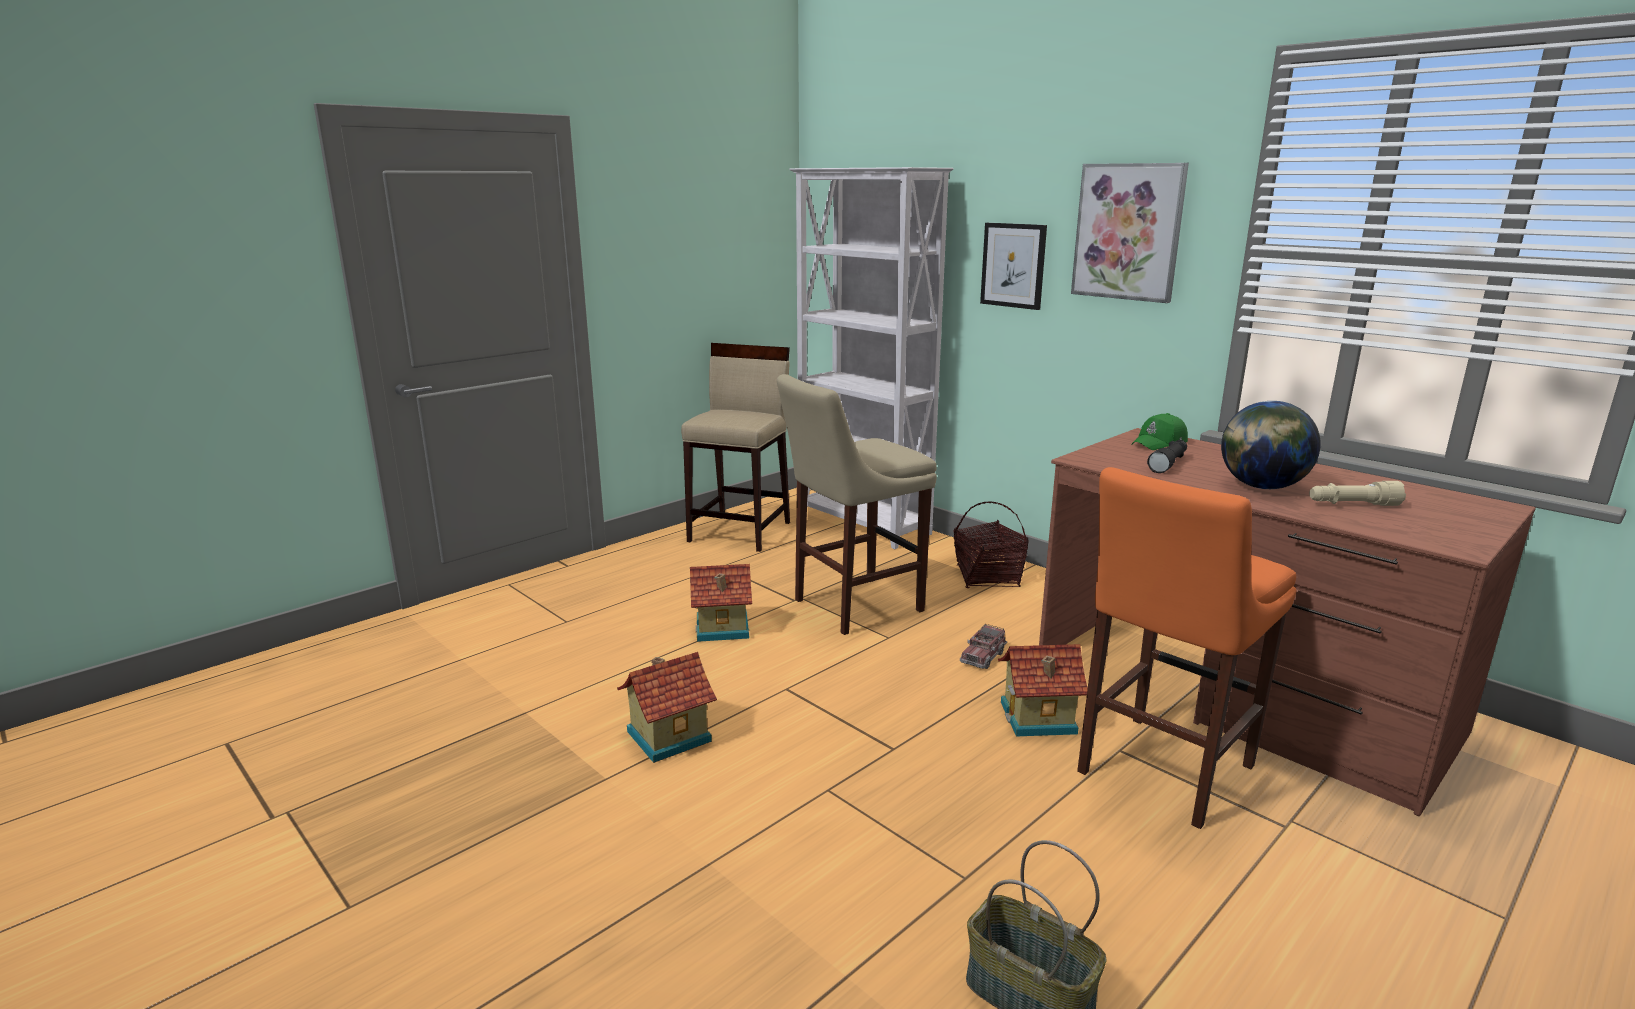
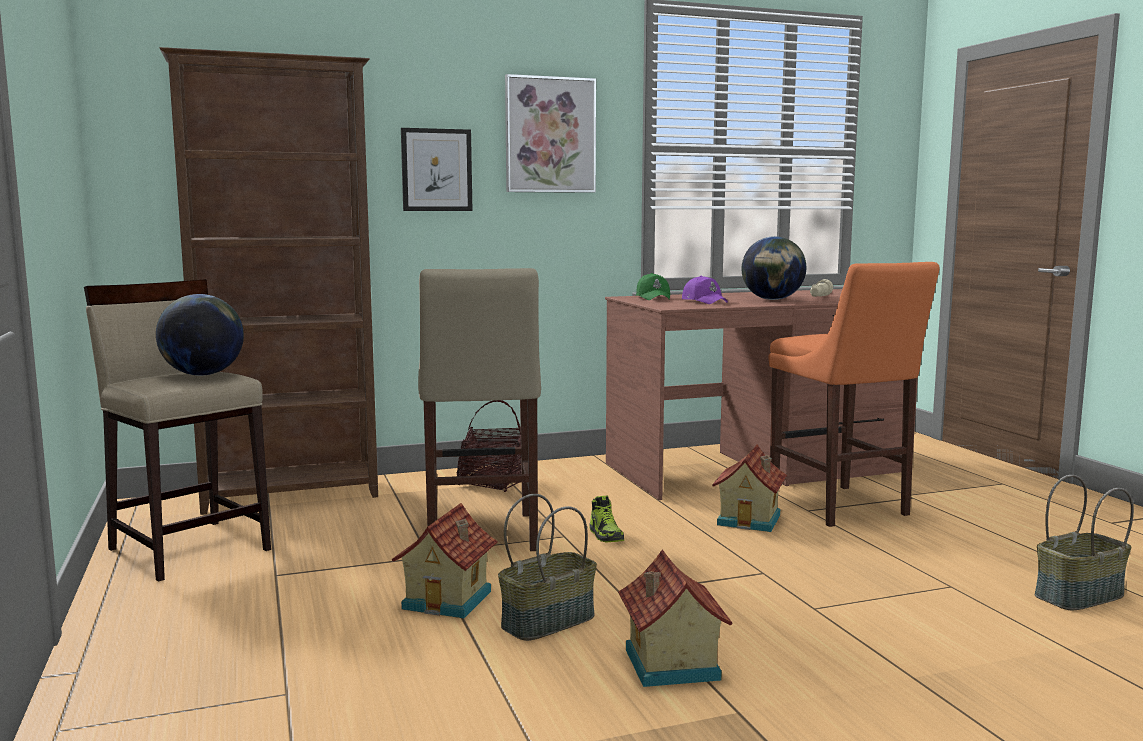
camera: 65 degrees left, 10 degrees down
white bookcase [789,167,954,549] -> brown bookcase [160,47,378,515]
toy truck [960,624,1007,669] -> none
black flashlight [1147,440,1187,473] -> purple cap [682,276,728,304]
none -> globe [156,294,244,376]
none -> basket [498,494,597,641]
none -> shoe [589,496,624,542]

